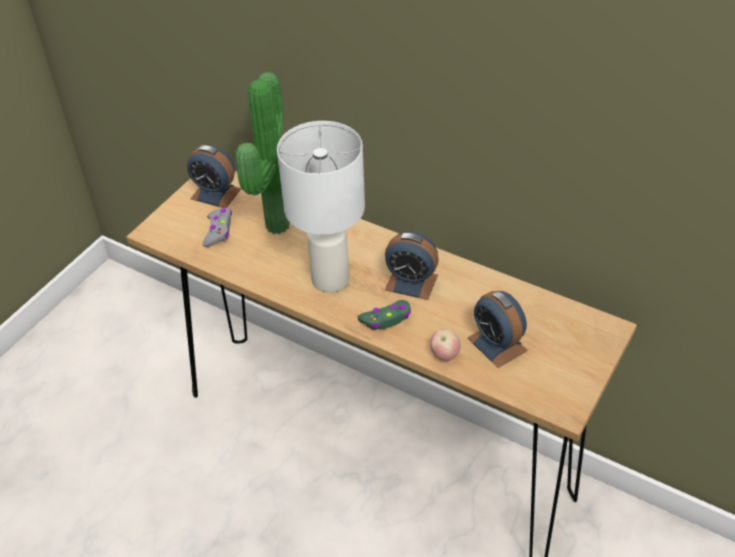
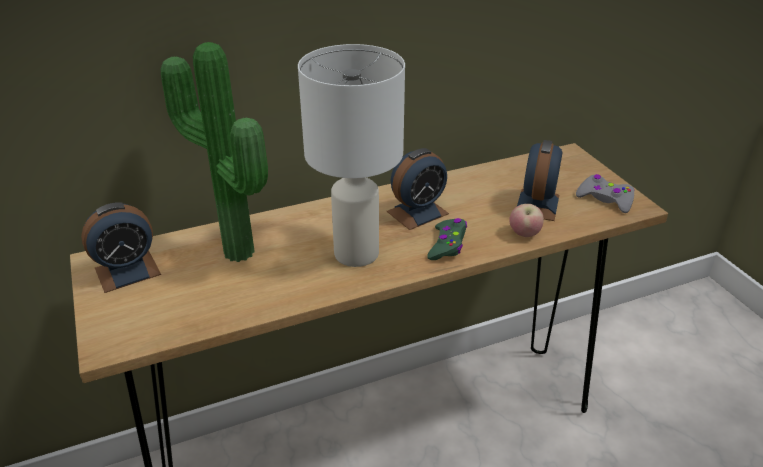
camera: 55 degrees left, 10 degrees down
grey game controller [203,208,232,247] -> grey game controller moved to [576,174,634,213]
alarm clock [468,291,528,368] -> alarm clock turned 105 degrees clockwise [517,140,562,221]

